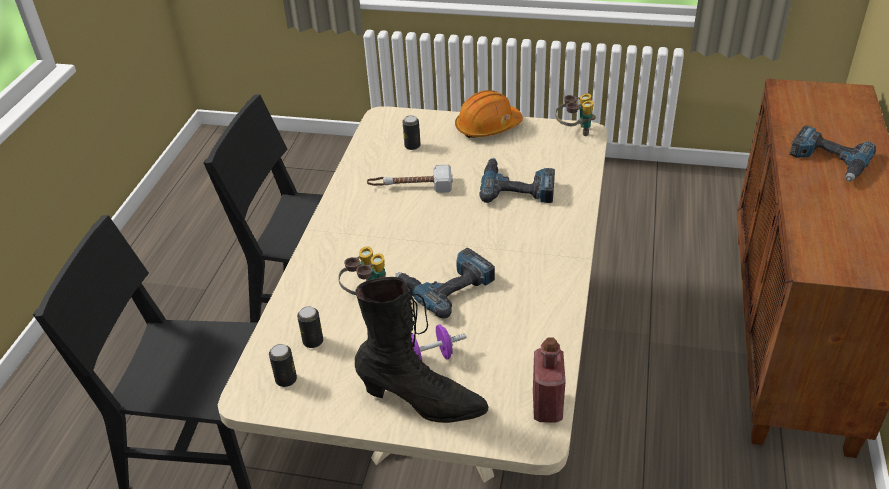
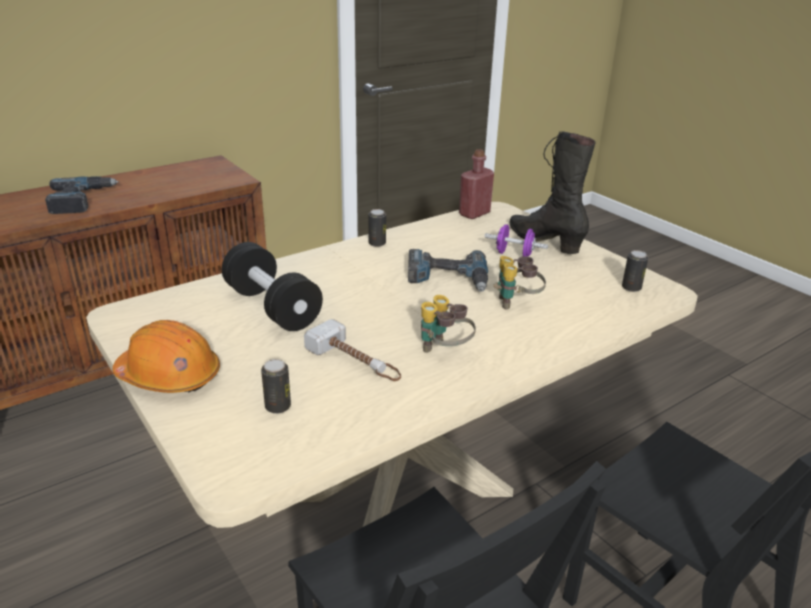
camera: 140 degrees left, 10 degrees down
can [297,306,323,348] -> can moved to [368,209,386,247]
power drill [479,158,555,203] -> black dumbbell [222,242,323,331]
binoculars [555,93,596,136] -> binoculars moved to [421,295,476,353]

